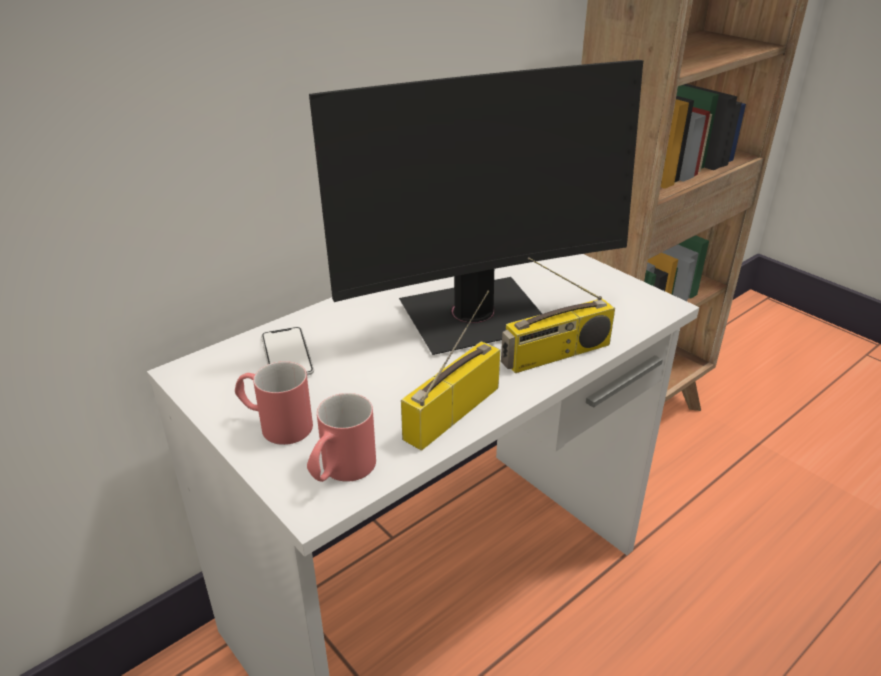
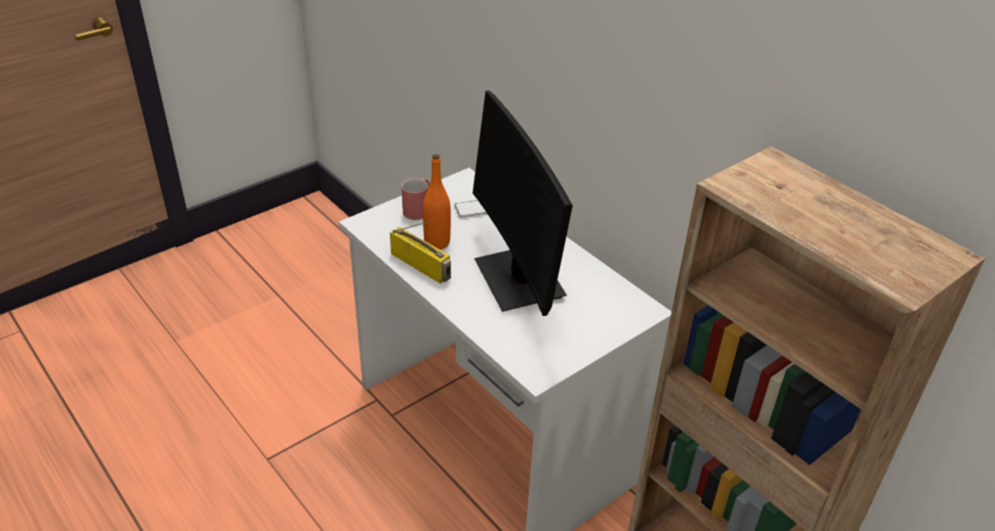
camera: 90 degrees right, 5 degrees up
red mug [307,393,376,482] -> none
radio [501,257,615,373] -> none
none -> orange bottle [423,154,451,250]

